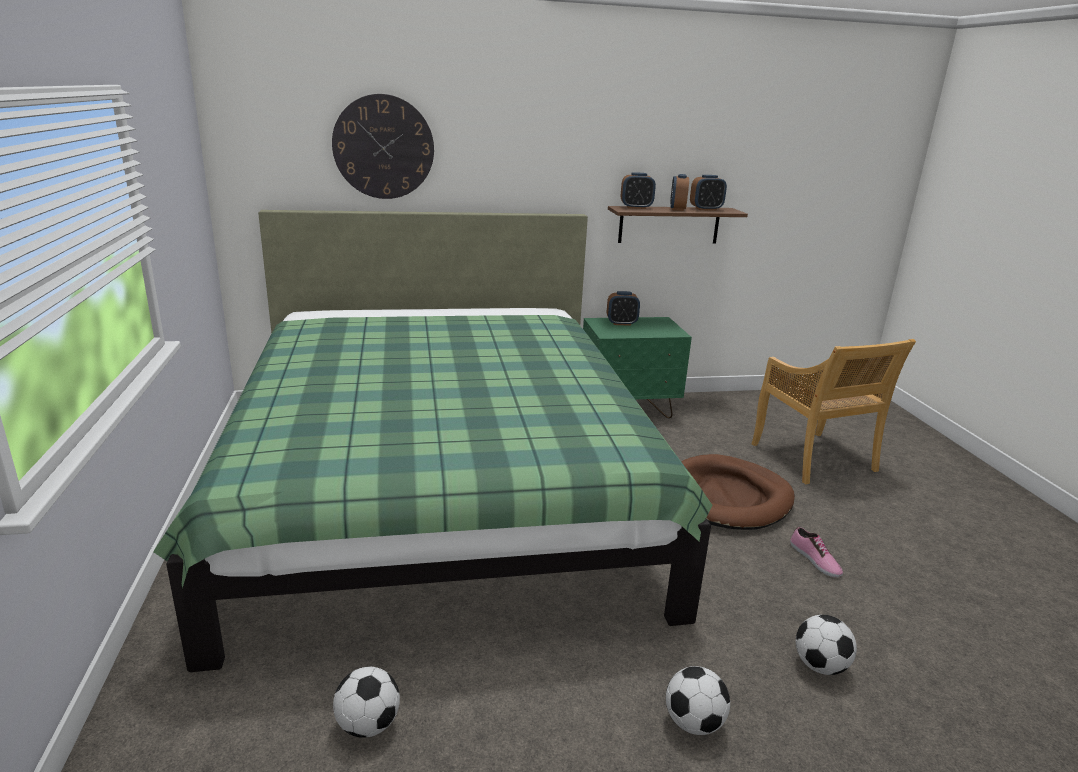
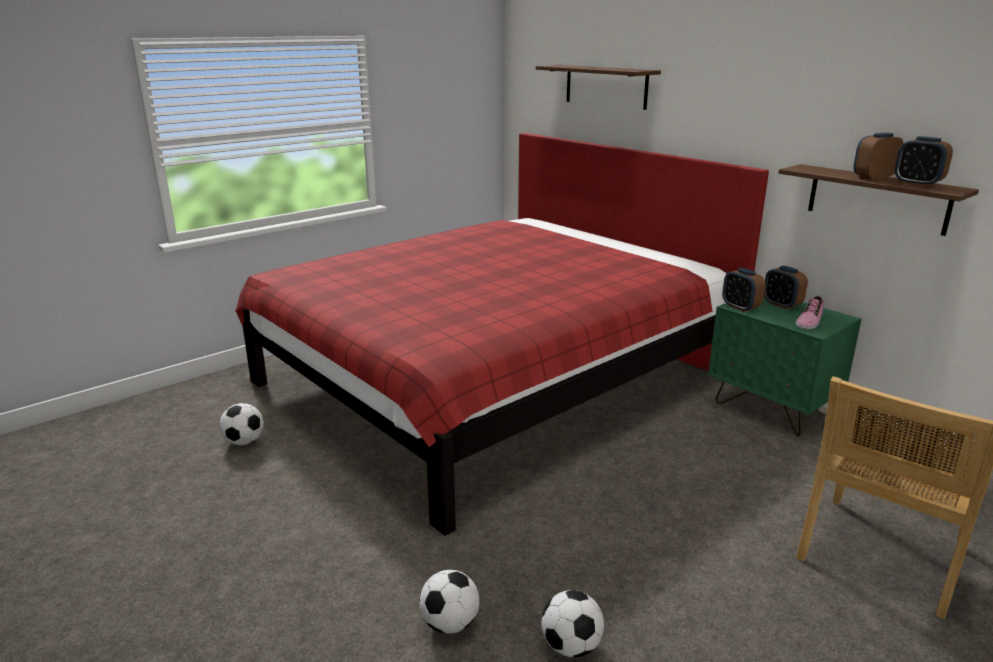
camera: 60 degrees right, 0 degrees up
green bed [153,210,713,672] -> red bed [235,133,769,536]
wall clock [332,94,434,199] -> brown shelf [536,65,661,110]
alarm clock [621,172,656,209] -> alarm clock moved to [722,268,766,312]
football [666,666,730,735] -> football moved to [541,590,604,657]
brown dog bed [681,454,795,530] -> none
shoe [790,527,843,577] -> shoe moved to [796,296,824,329]

